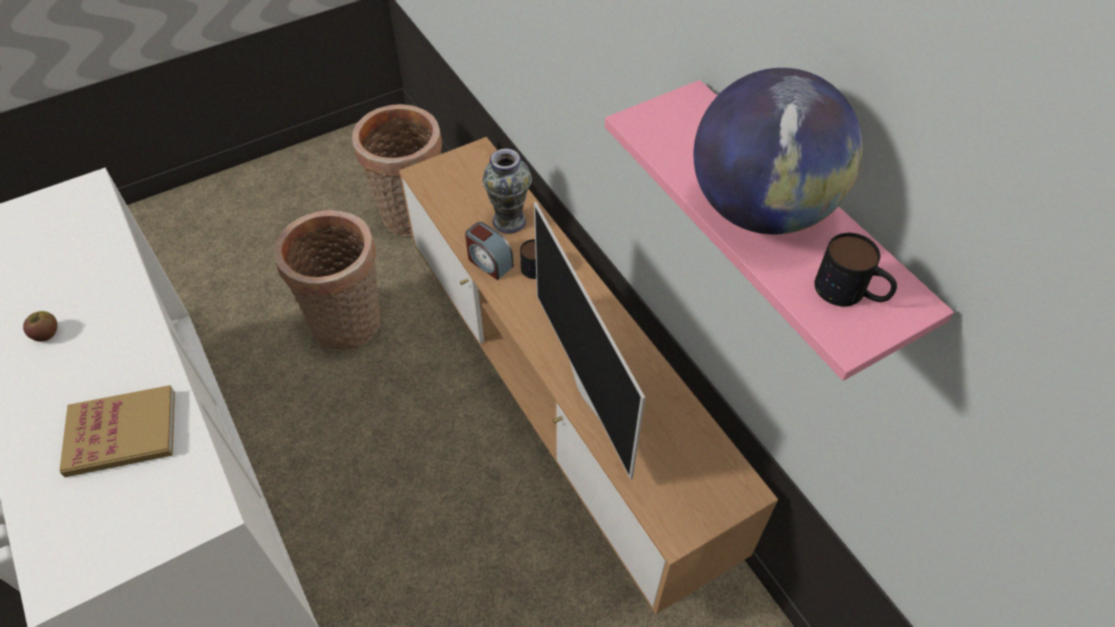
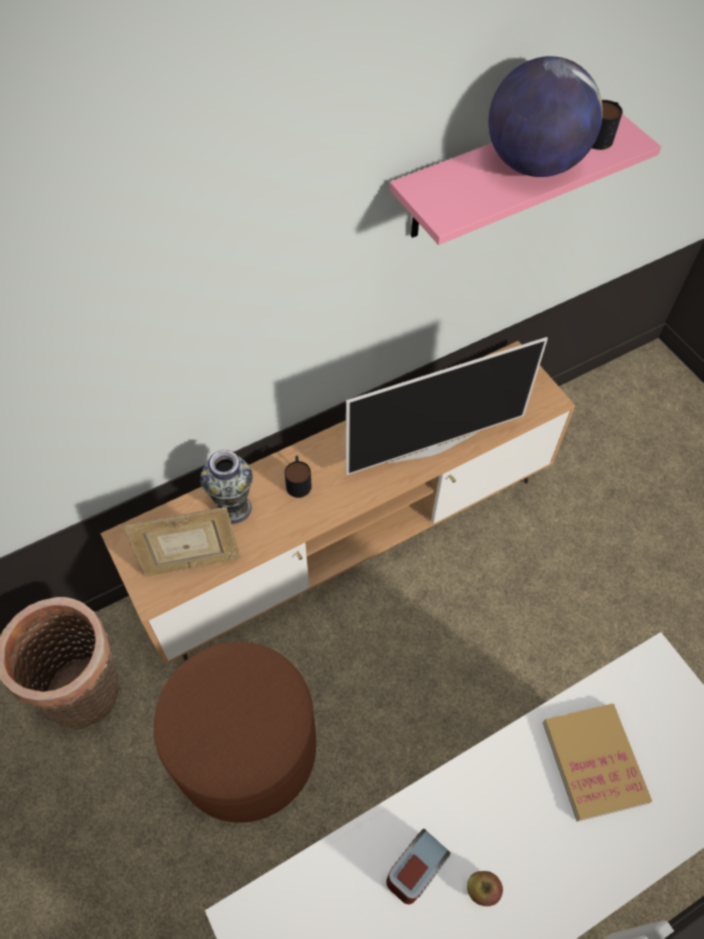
camera: 90 degrees left, 5 degrees up
basket [274,210,380,351] -> brown ottoman [154,642,316,823]
alarm clock [465,222,514,280] -> alarm clock moved to [386,828,450,904]
none -> picture frame [123,507,240,576]

